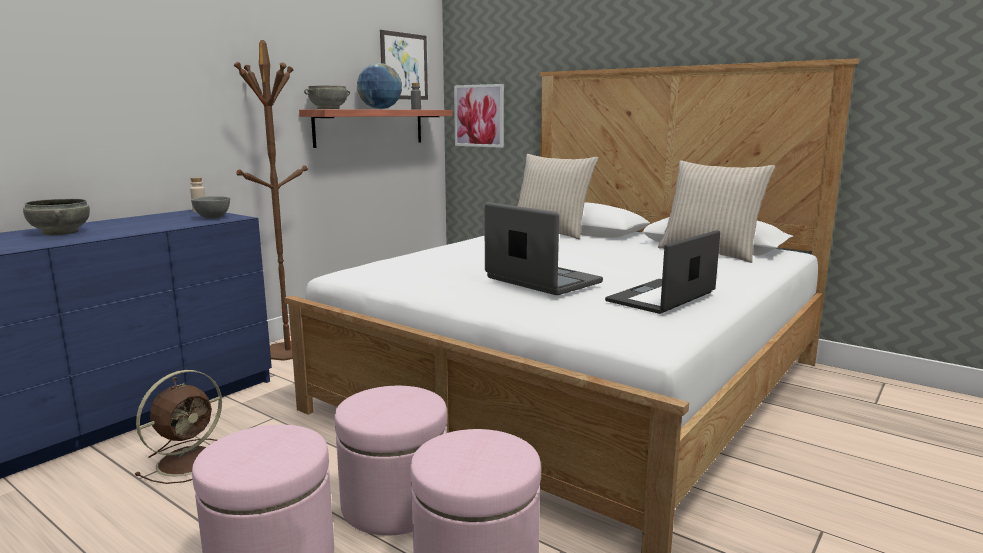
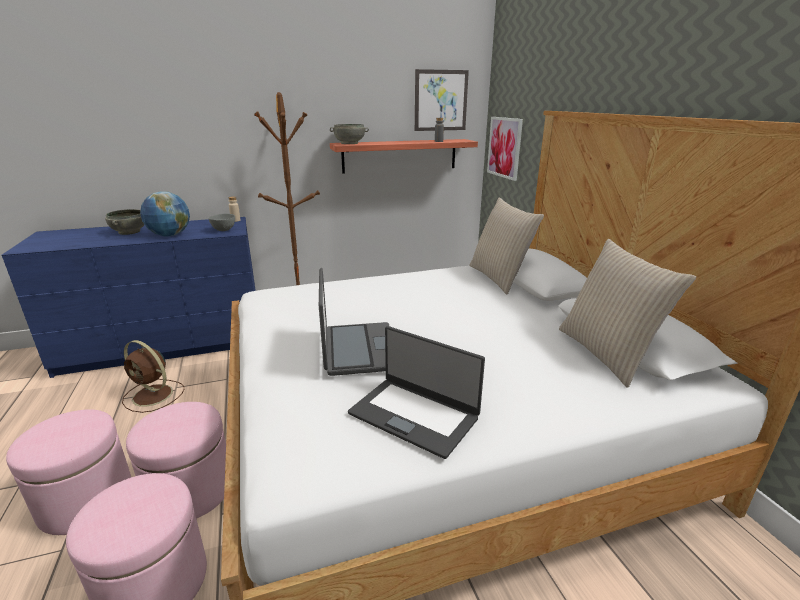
camera: 35 degrees right, 10 degrees up
brown fan [135,370,222,484] -> brown fan turned 45 degrees clockwise [122,340,185,413]
globe [357,63,402,109] -> globe moved to [140,191,190,236]
laptop [605,230,720,314] -> laptop turned 135 degrees counterclockwise [348,326,485,459]

